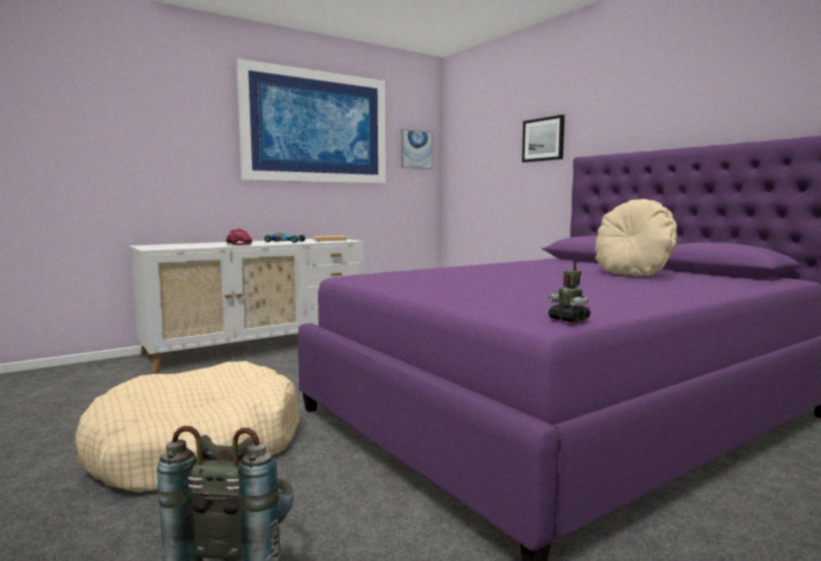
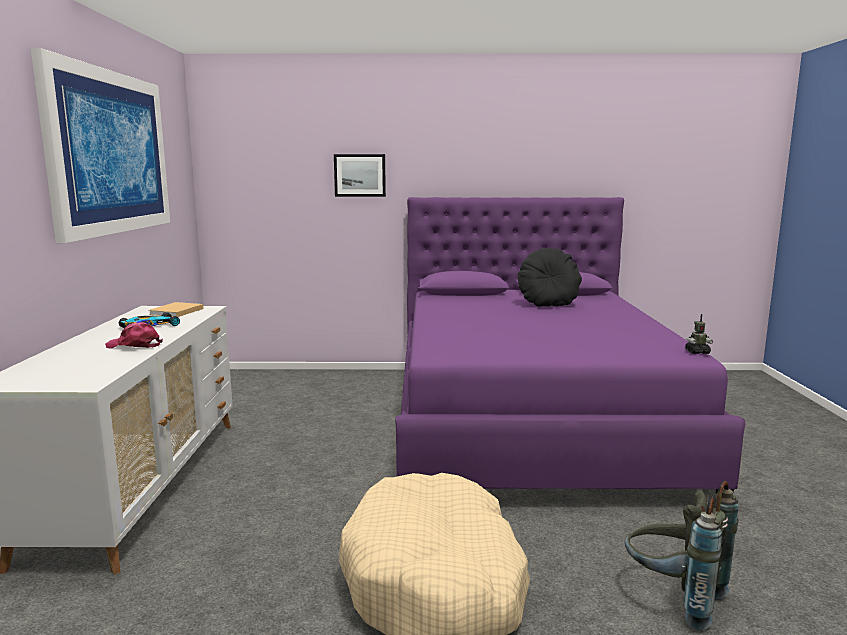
camera: 55 degrees left, 5 degrees up
picture [401,129,433,169] -> none
beige pillow [595,199,677,276] -> black pillow [518,248,582,307]

